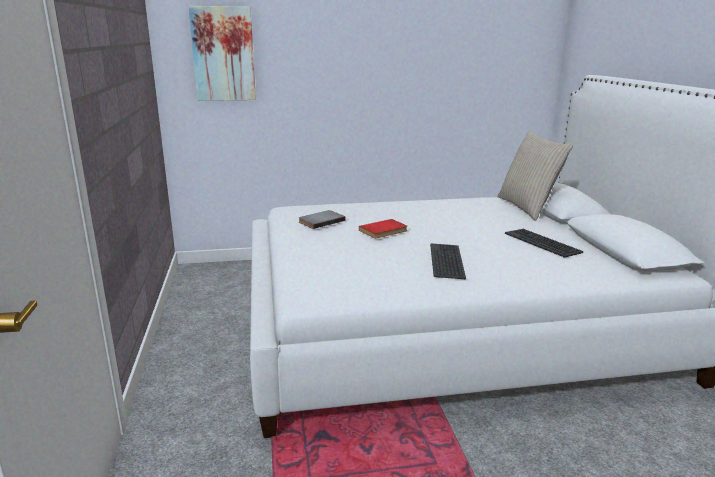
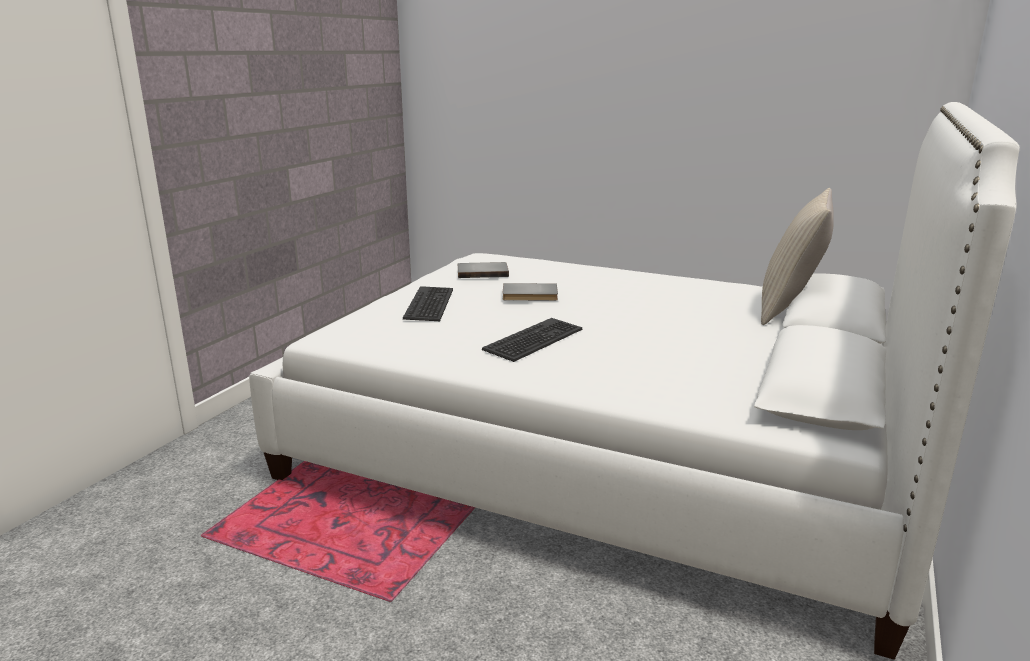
camera: 35 degrees right, 0 degrees up
picture [189,6,256,101] -> none
red book [359,219,407,238] -> grey book [503,283,558,301]
keyboard [505,229,583,258] -> keyboard moved to [403,286,453,321]

